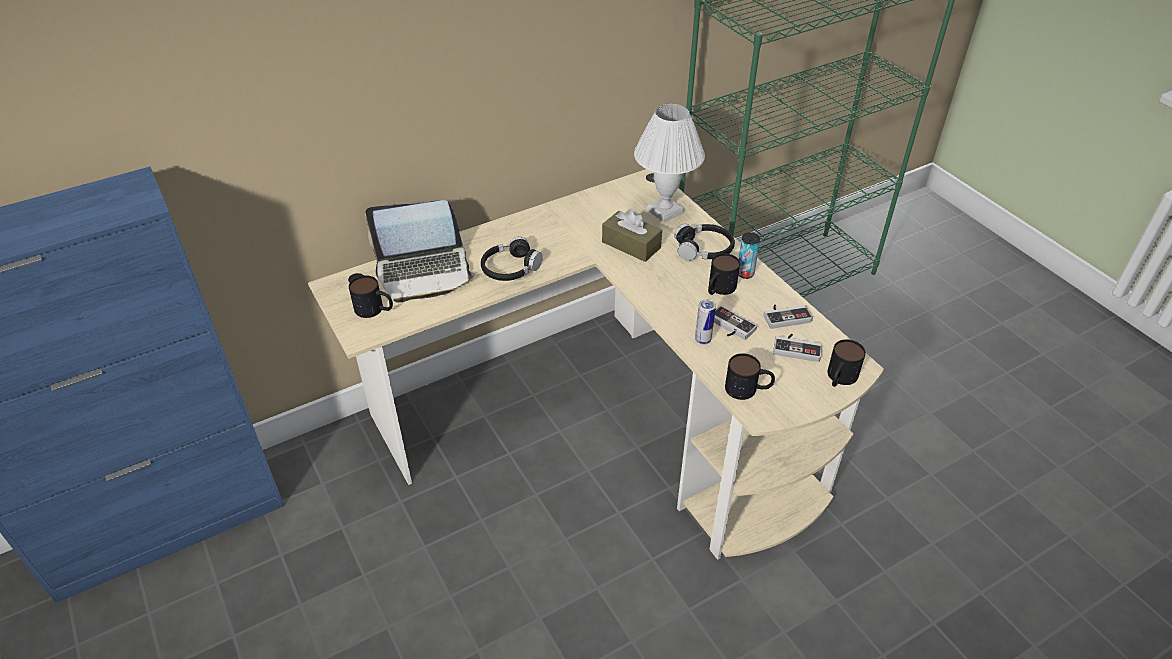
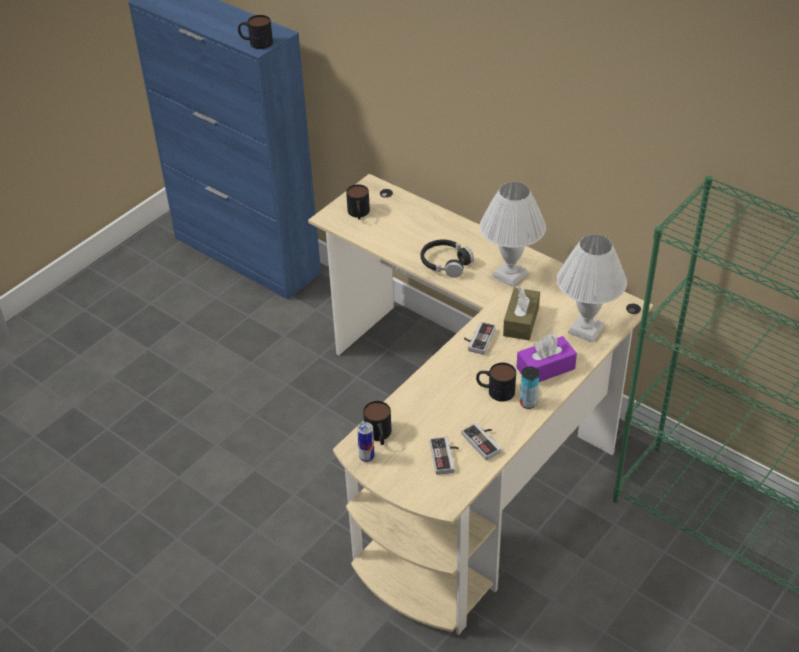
camera: 70 degrees right, 0 degrees up
laptop [365,200,475,303] -> none
black headphones [674,224,735,261] -> purple tissue box [516,334,577,382]
can [695,299,716,345] -> can moved to [357,422,375,462]
game controller [714,306,757,340] -> game controller moved to [464,322,496,355]
mug [827,339,866,387] -> mug moved to [238,15,273,49]
none -> white table lamp [480,182,546,287]

